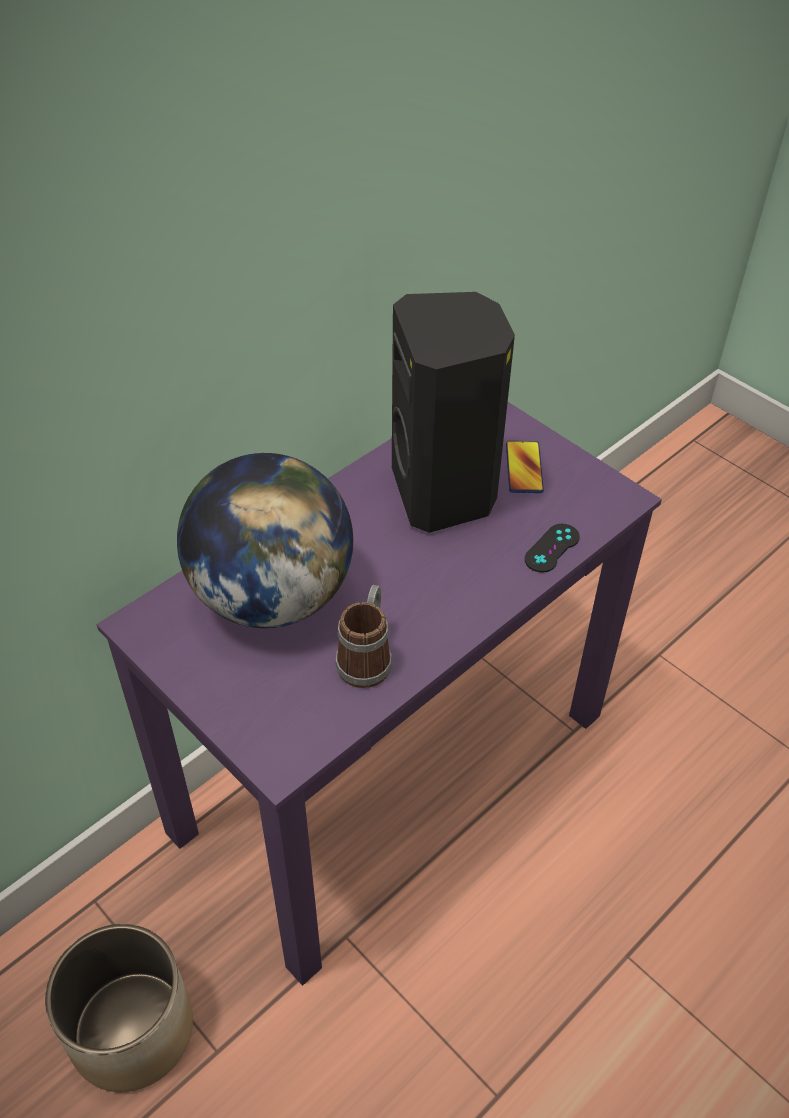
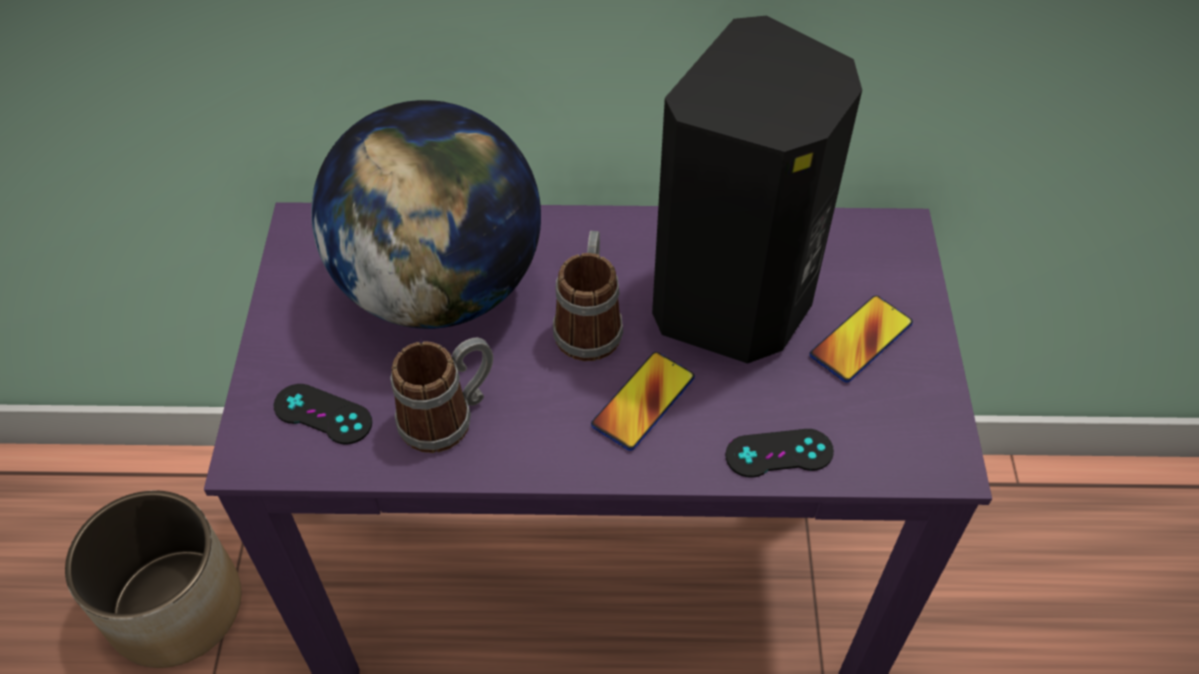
camera: 45 degrees right, 5 degrees up
none -> black game controller [274,384,372,444]
none -> mug [553,231,623,361]
none -> phone [591,352,695,451]

